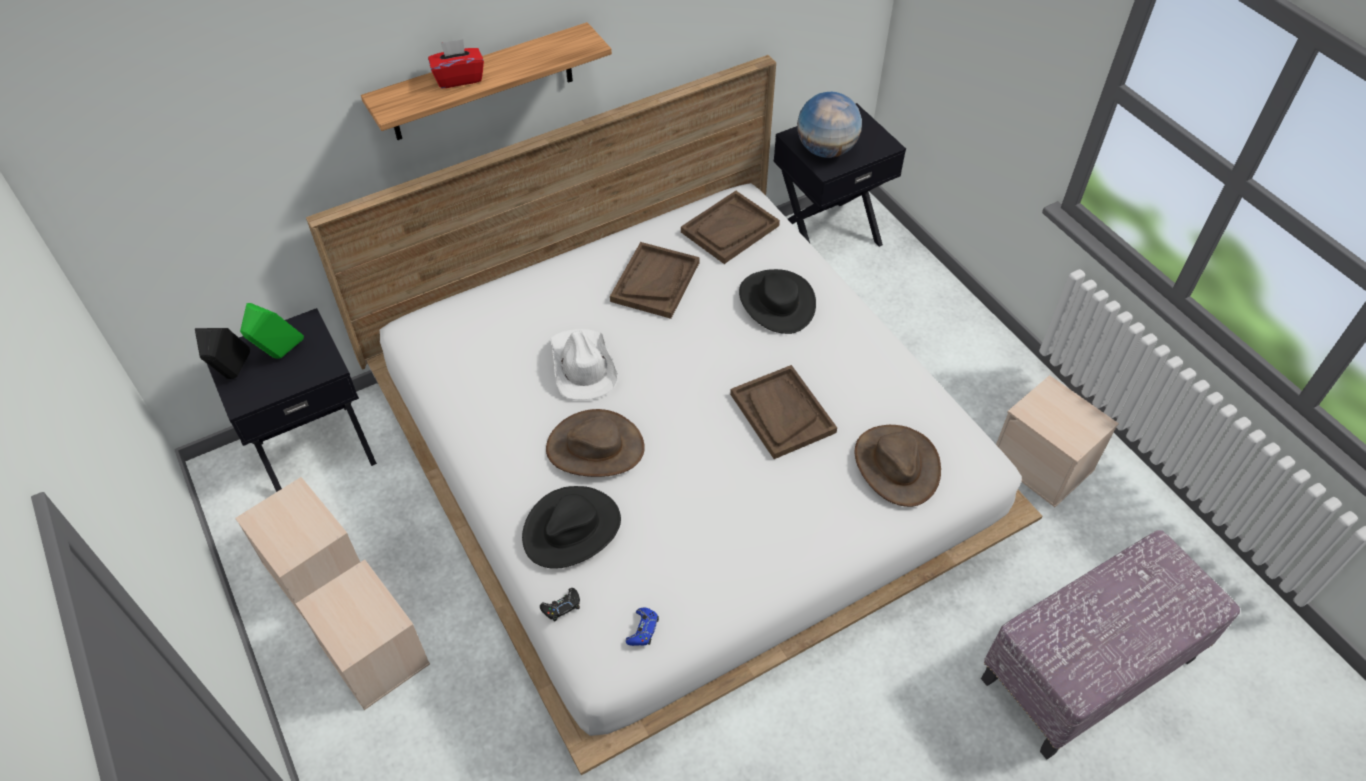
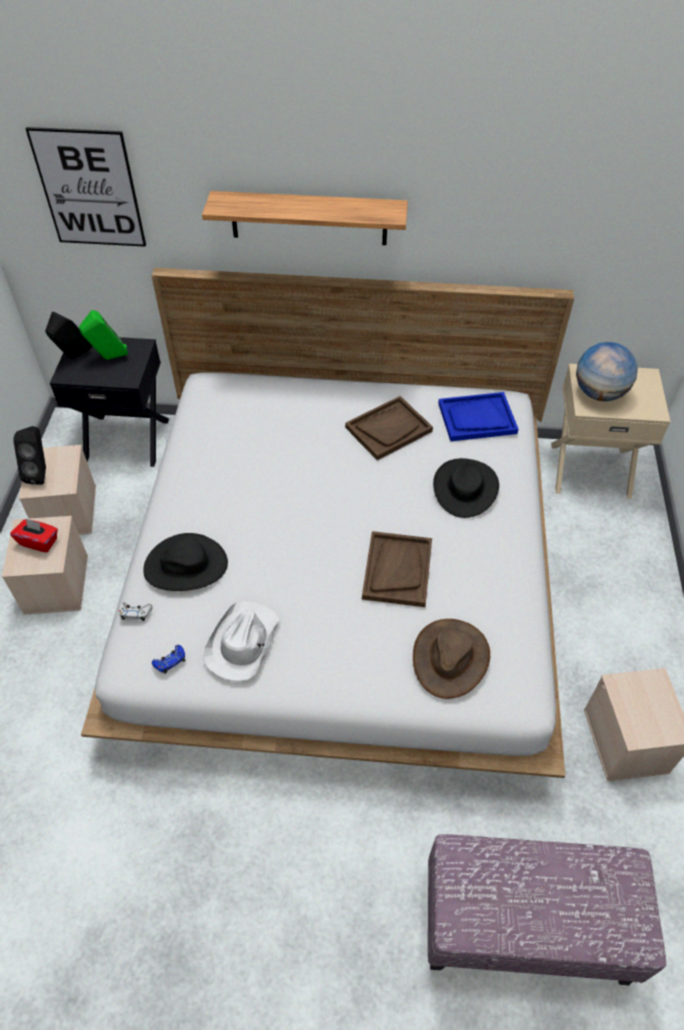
camera: 35 degrees right, 0 degrees up
red tissue box [428,39,484,88] -> red tissue box moved to [10,518,58,553]
black game controller [540,588,580,621] -> white game controller [119,602,153,621]
brown hat [546,409,645,477] -> none
white hat [550,329,618,400] -> white hat moved to [203,601,281,681]
brown tray [681,191,780,264] -> blue tray [438,392,519,441]
black nightstand [774,103,906,247] -> beige nightstand [551,364,670,499]
none -> black speaker [13,426,46,485]
none -> picture [25,127,146,247]

